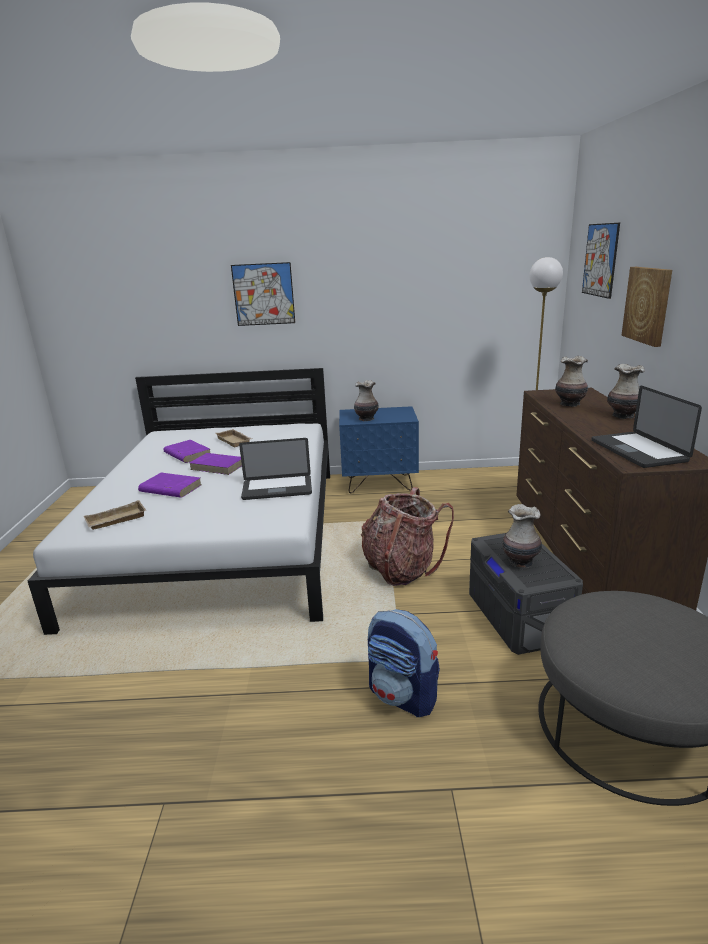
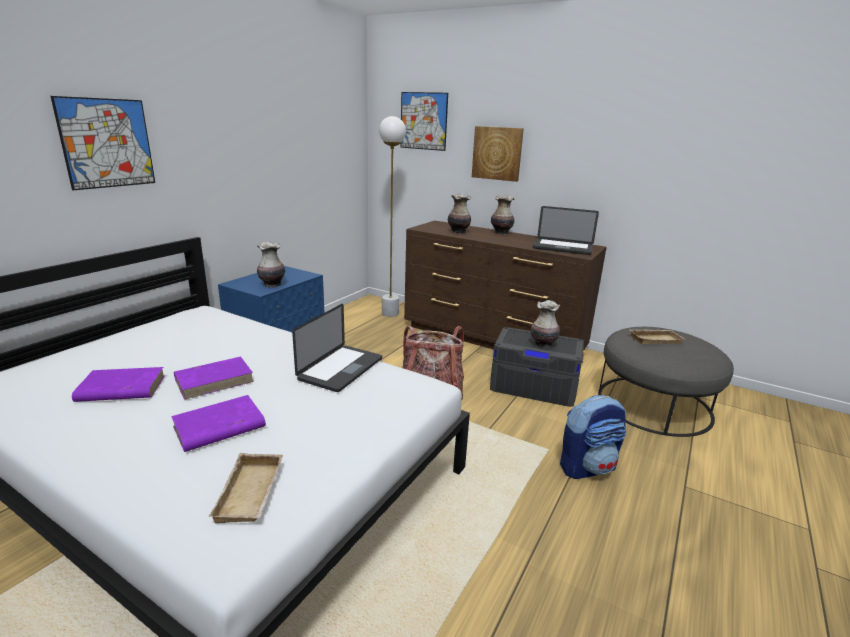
camera: 60 degrees left, 0 degrees up
beige tray [215,429,252,447] -> beige tray moved to [629,329,685,344]

